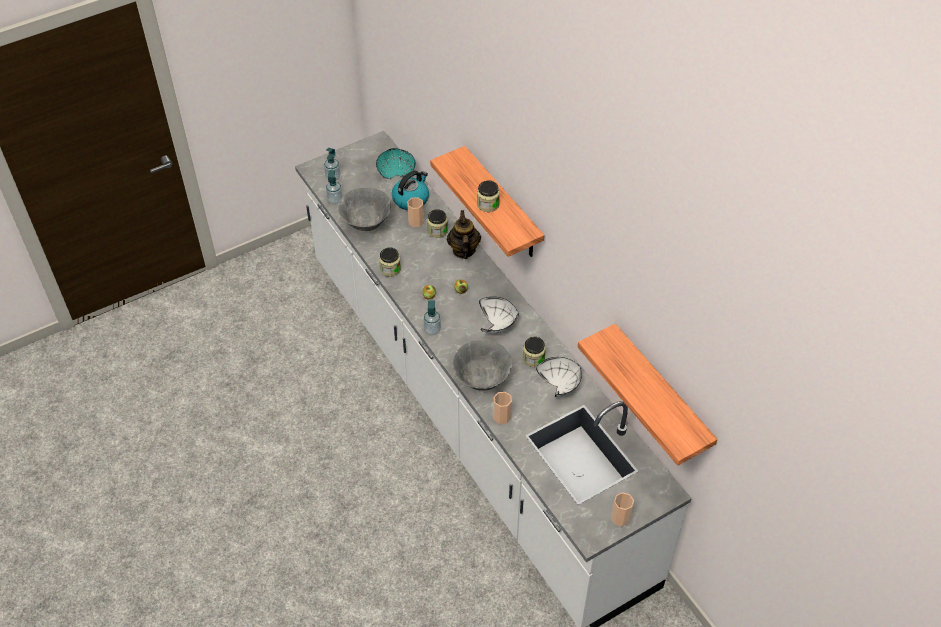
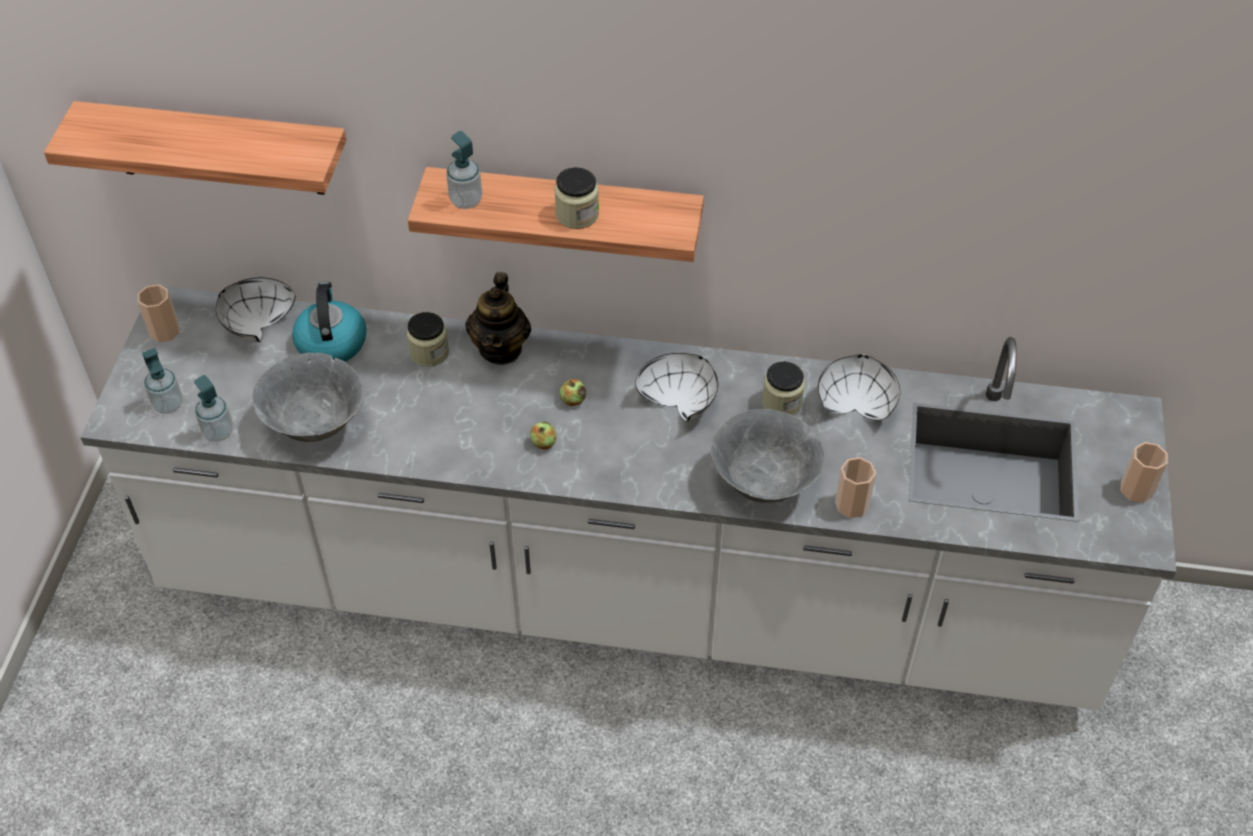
camera: 50 degrees left, 0 degrees up
turquoise bowl [376,148,415,179] -> white bowl [216,278,296,342]
jar [379,247,401,277] -> none
cup [407,197,424,227] -> cup moved to [138,285,180,342]
soap dispenser [423,301,441,335] -> soap dispenser moved to [446,131,482,209]
teapot [447,210,481,259] -> teapot turned 120 degrees counterclockwise [465,272,531,365]
shelf [578,324,718,466] -> shelf moved to [44,101,346,195]

